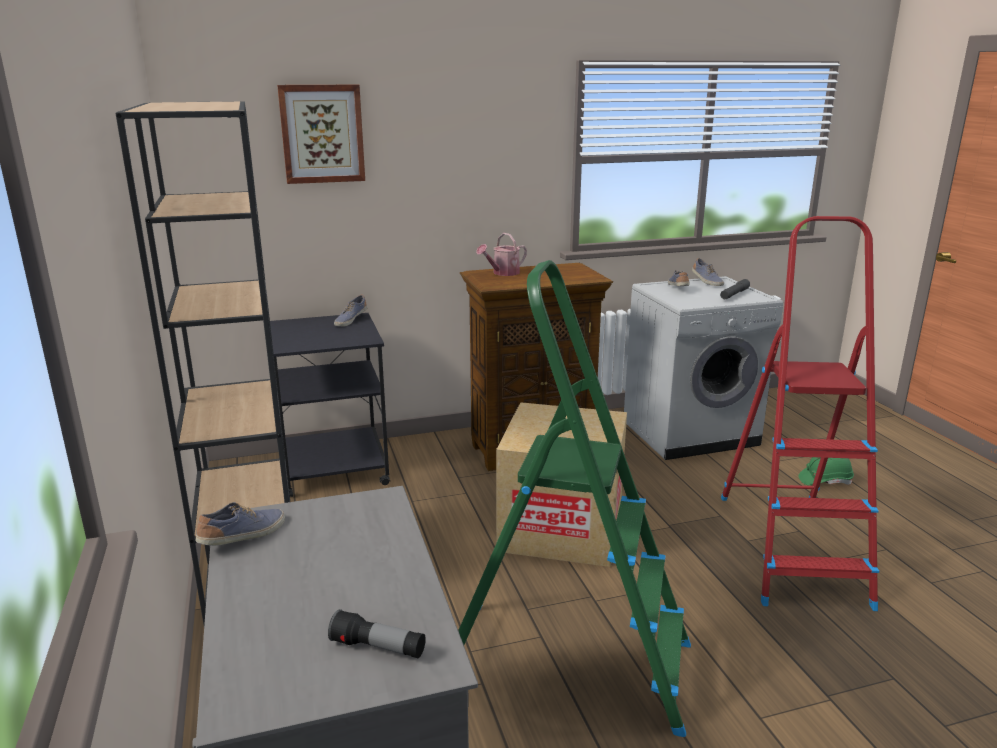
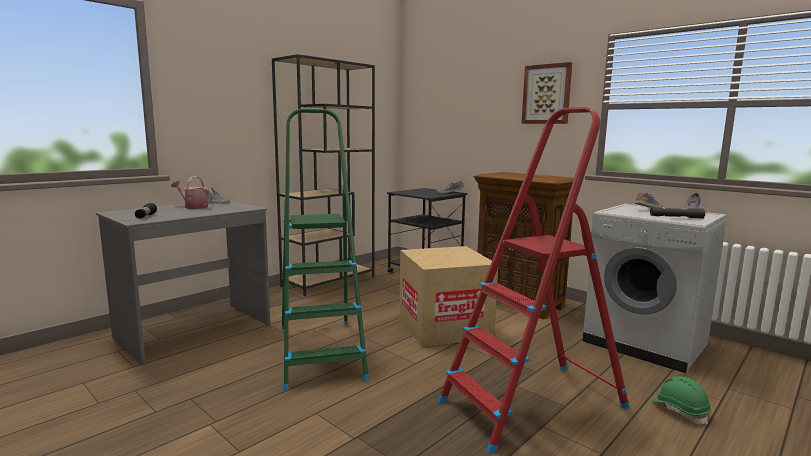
camera: 60 degrees right, 10 degrees down
picture [277,85,365,184] -> picture moved to [522,62,572,124]
watering can [476,233,527,276] -> watering can moved to [171,176,213,209]

